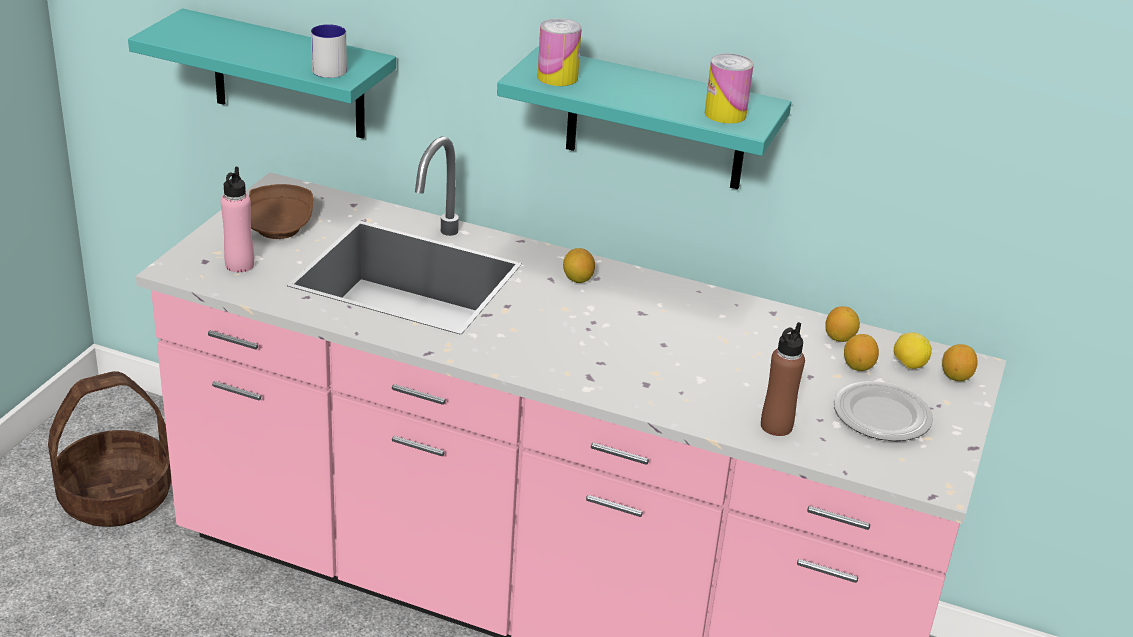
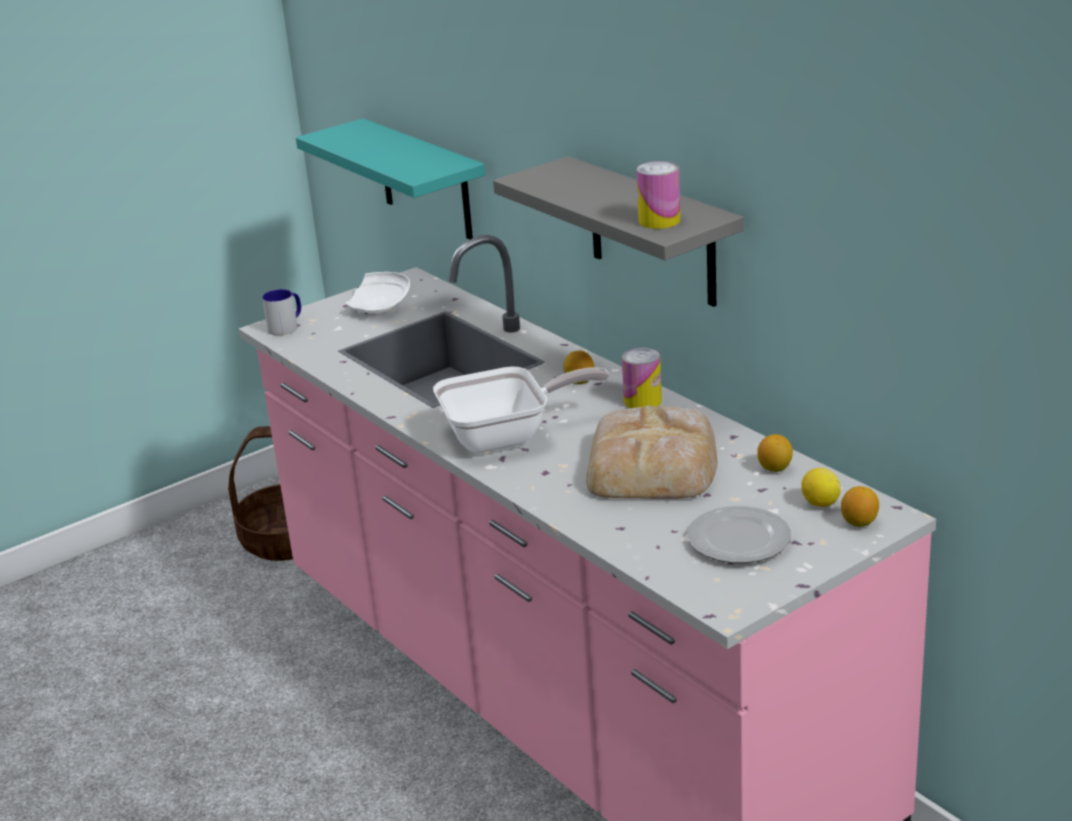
camera: 35 degrees right, 5 degrees down
pink bottle [220,167,254,272] -> none
brown plate [249,184,313,239] -> white plate [345,272,410,317]
mug [311,24,347,78] -> mug moved to [262,289,301,335]
turquoise shelf [497,47,791,189] -> grey shelf [493,156,743,307]
can [538,19,582,86] -> can moved to [622,348,662,408]
brown bottle [761,322,805,436] -> none
lemon [844,334,879,371] -> none
none -> frying pan [433,366,609,453]
none -> bread [586,405,717,499]

